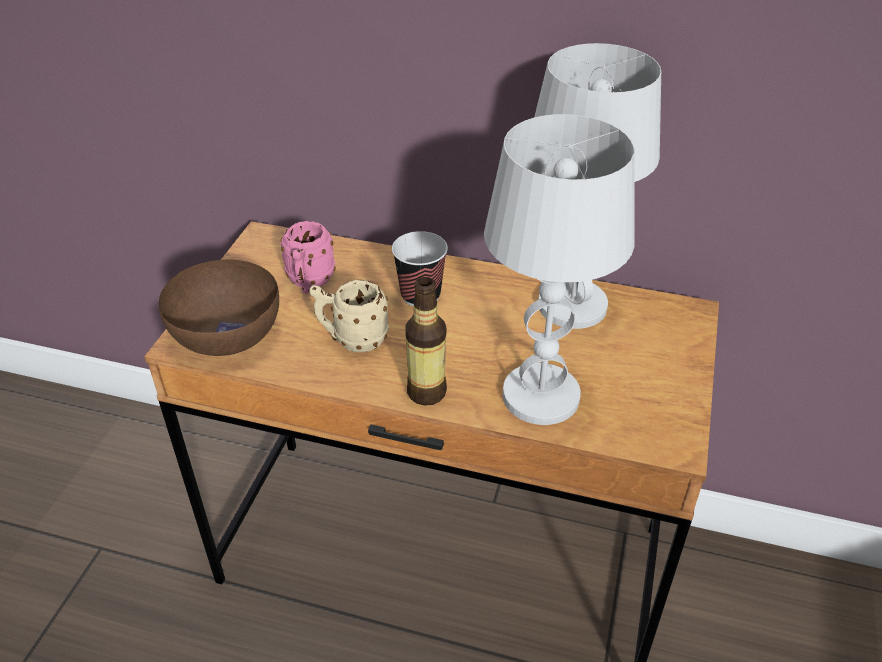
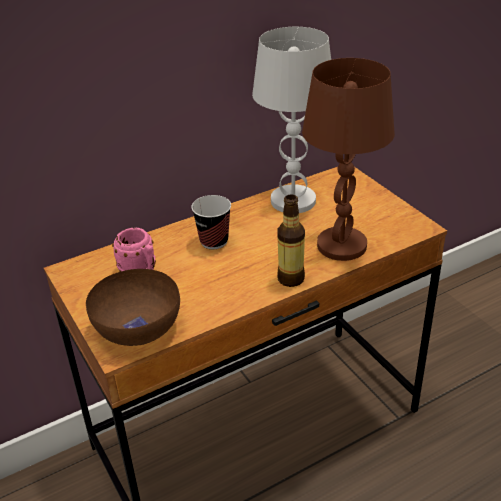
camera: 45 degrees left, 5 degrees down
beige mug [309,280,389,352] -> none
white table lamp [484,114,634,425] -> brown table lamp [302,58,395,261]

